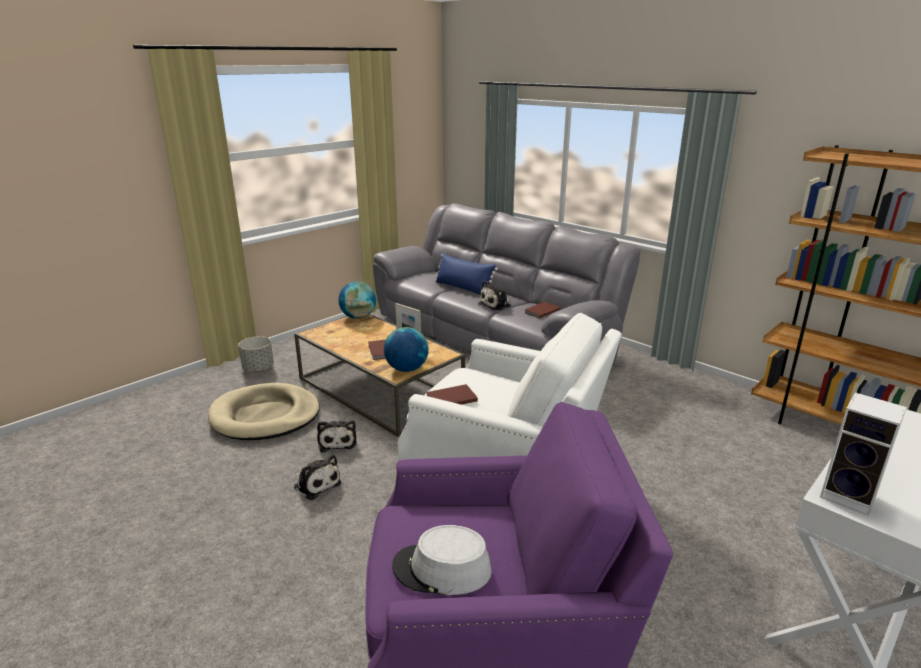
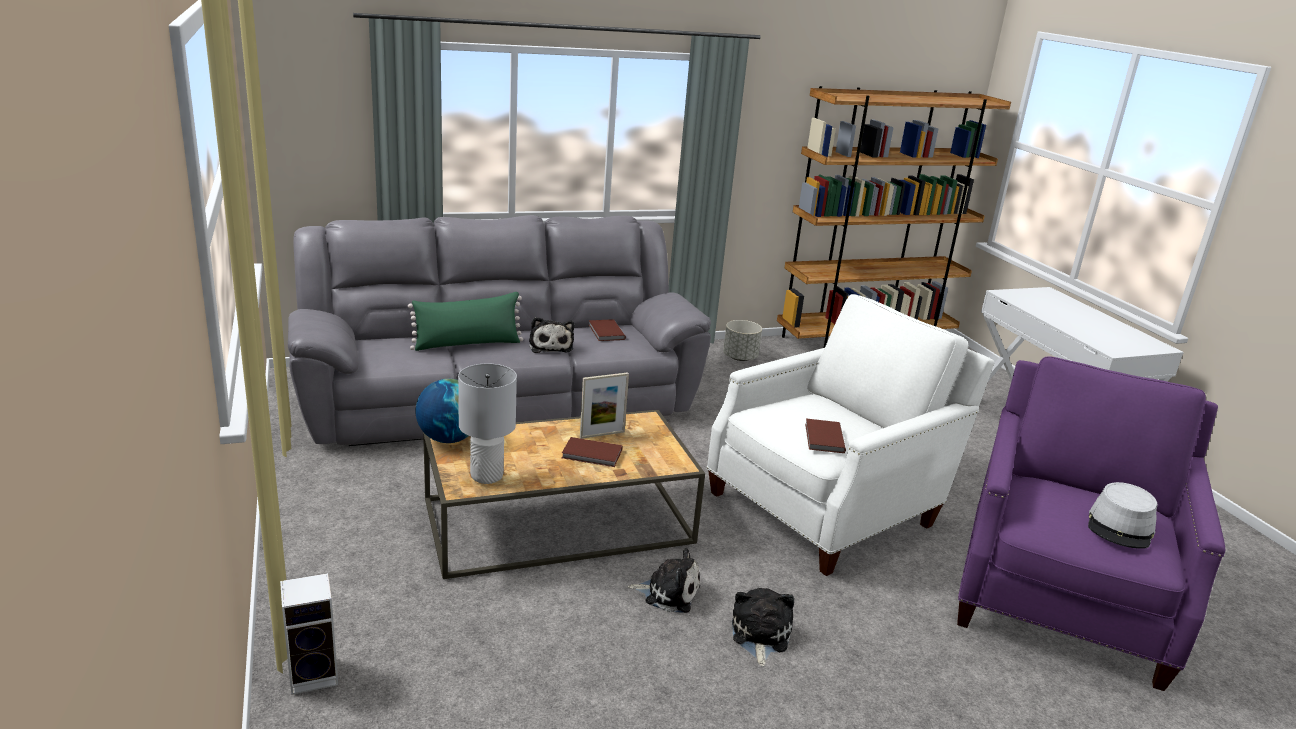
camera: 65 degrees left, 0 degrees up
beige dog bed [208,383,320,440] -> none
grey planter [238,336,274,372] -> grey planter moved to [723,320,762,361]
plush toy [294,455,341,500] -> plush toy turned 60 degrees counterclockwise [732,588,794,667]
globe [384,327,429,372] -> none
blue pillow [435,253,498,295] -> green pillow [408,292,523,351]
speaker [820,392,907,516] -> speaker moved to [280,573,338,695]
none -> grey table lamp [458,364,517,484]

